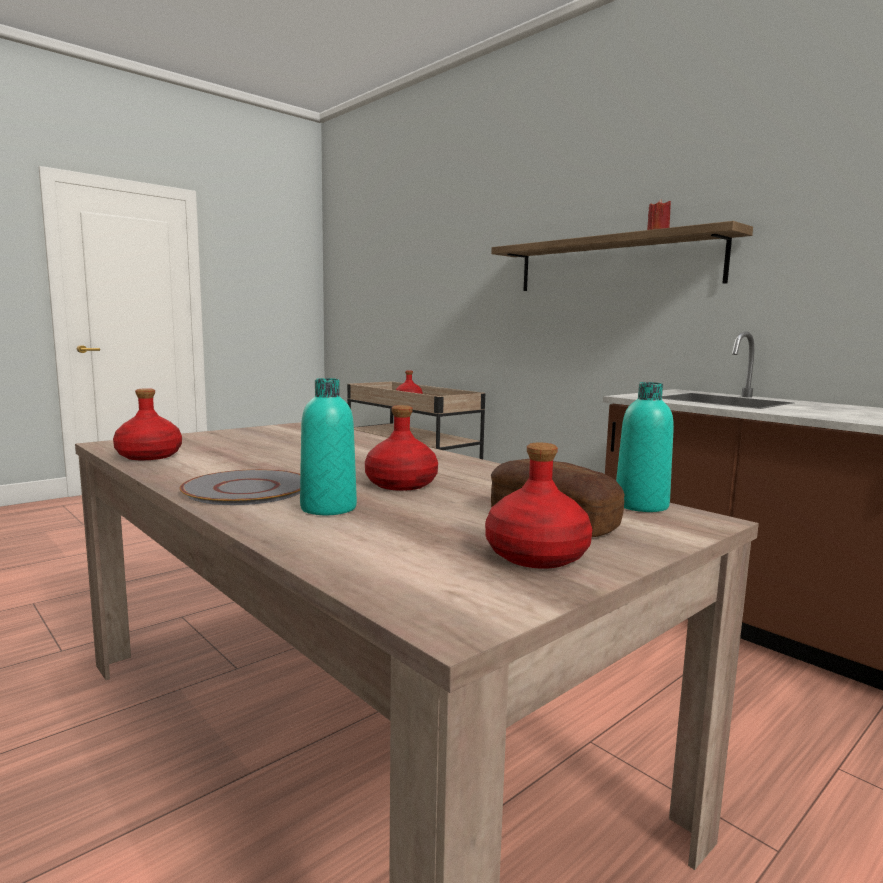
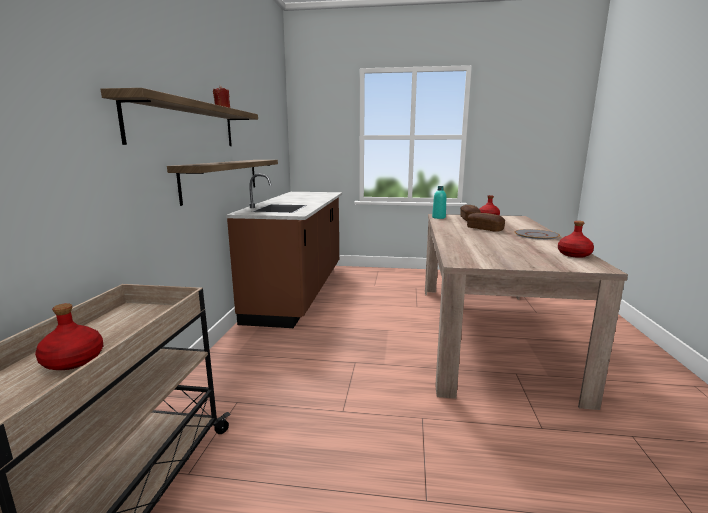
camera: 130 degrees left, 5 degrees up
turquoise bottle [300,378,357,515] -> none
red bottle [365,405,438,491] -> bread [467,213,505,232]
none -> shelf [167,160,278,206]

